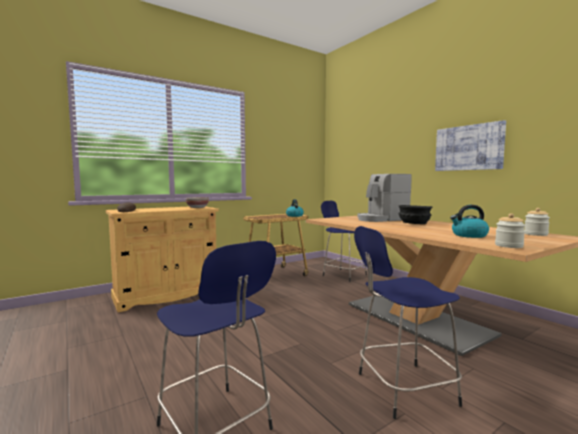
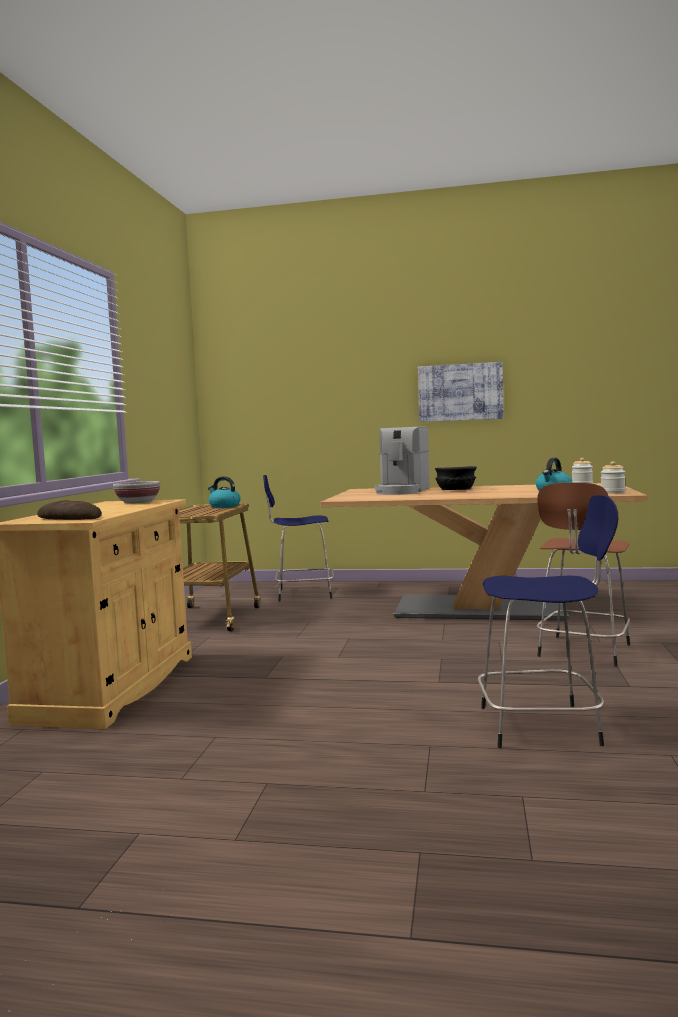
camera: 45 degrees left, 0 degrees up
blue stool [354,226,462,419] -> brown stool [537,483,630,667]

